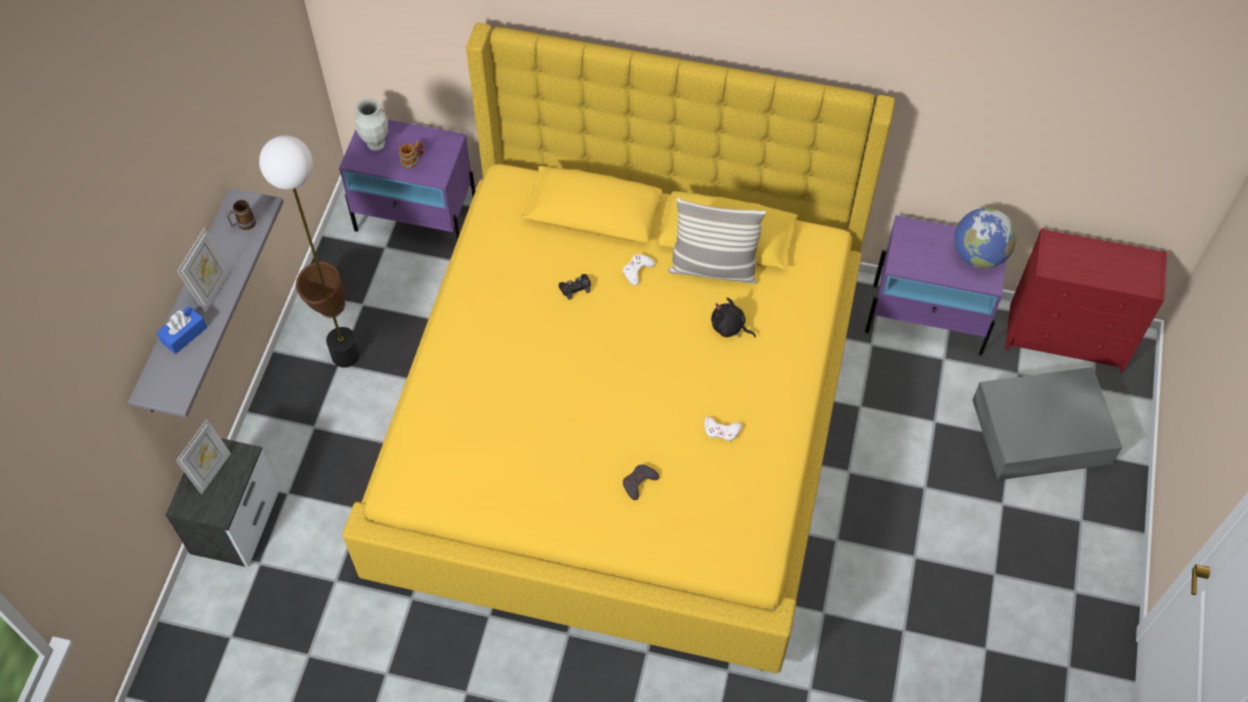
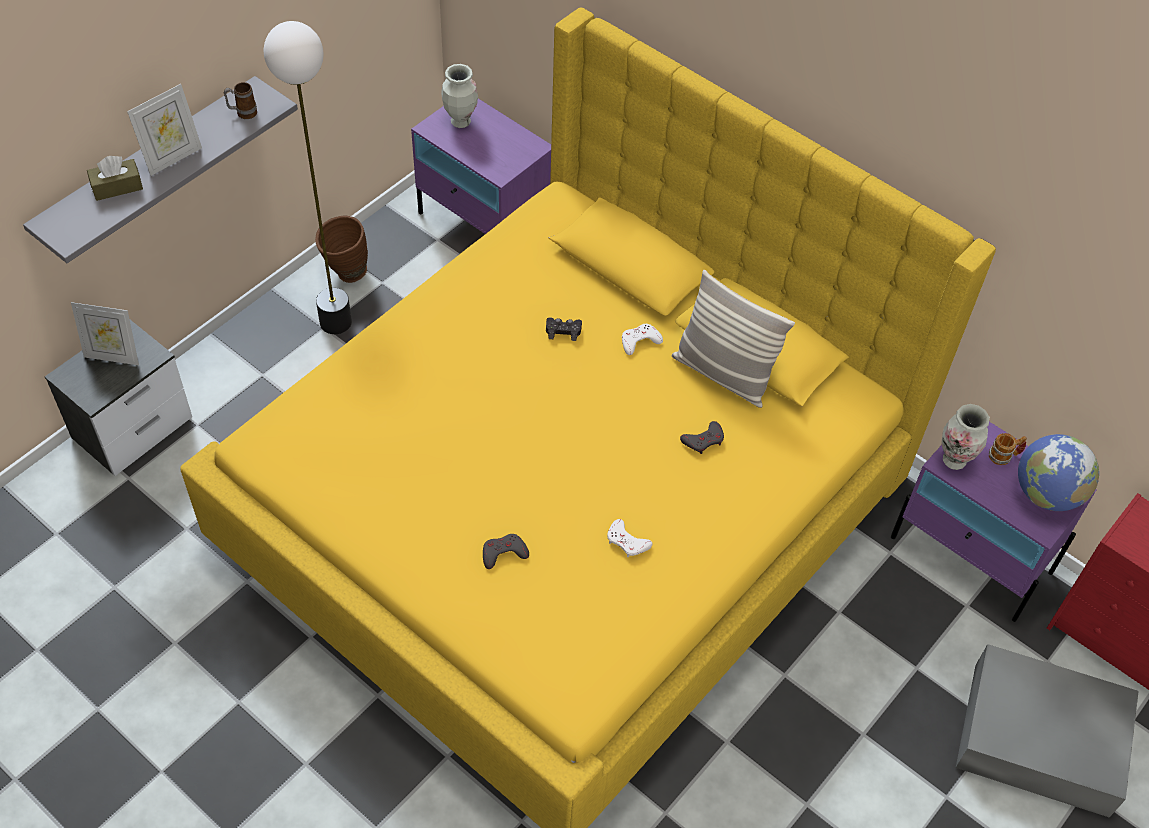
camera: 25 degrees right, 5 degrees down
blue tissue box [156,306,207,354] -> brown tissue box [87,156,143,201]
picture frame [176,419,231,495] -> picture frame turned 45 degrees clockwise [71,302,139,365]
mug [399,141,424,169] -> mug moved to [989,433,1027,465]
black plush toy [711,297,756,337] -> grey game controller [680,421,724,454]
none -> vase [941,404,989,470]

